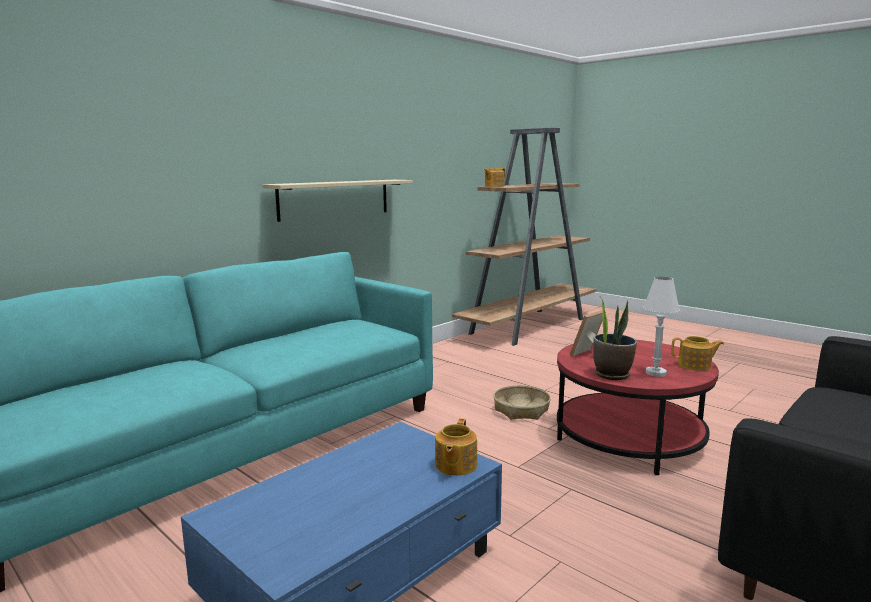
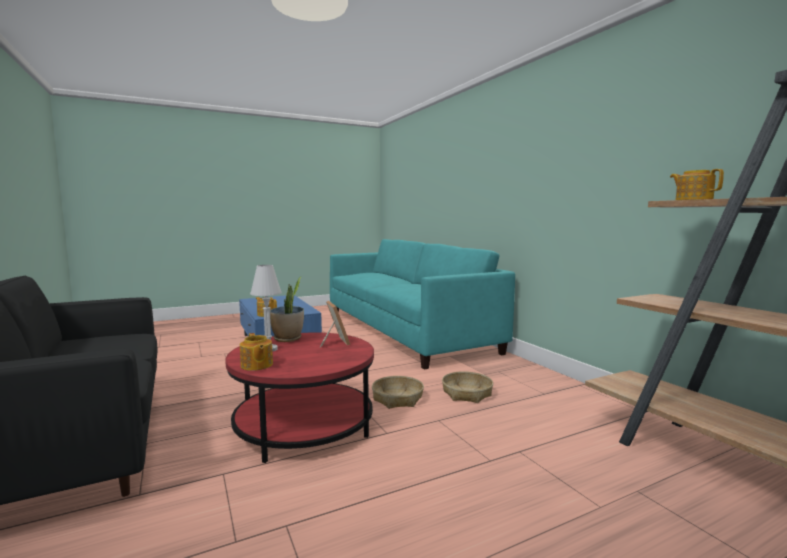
camera: 110 degrees right, 5 degrees down
beige shelf [262,180,413,222] -> none
teapot [671,336,724,371] -> teapot turned 60 degrees counterclockwise [240,333,273,371]
none -> basket [442,371,493,403]

